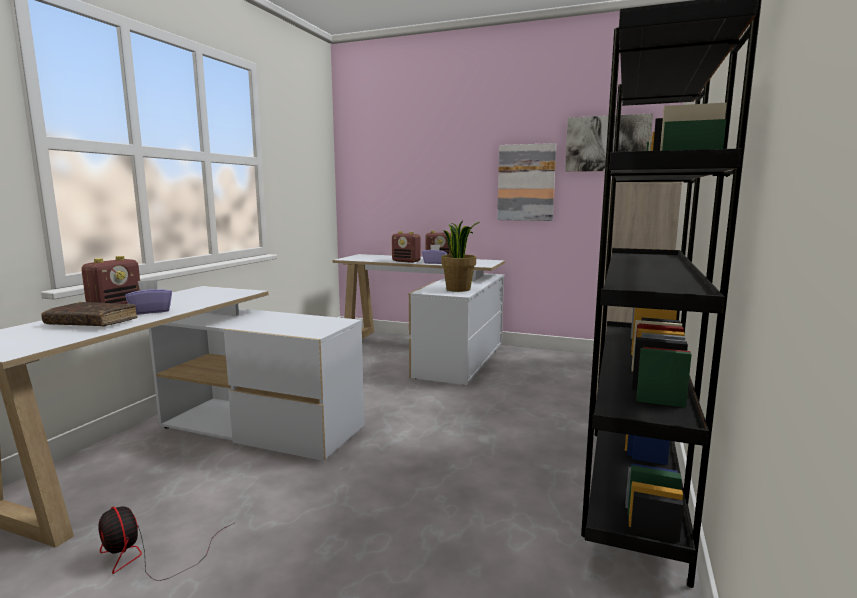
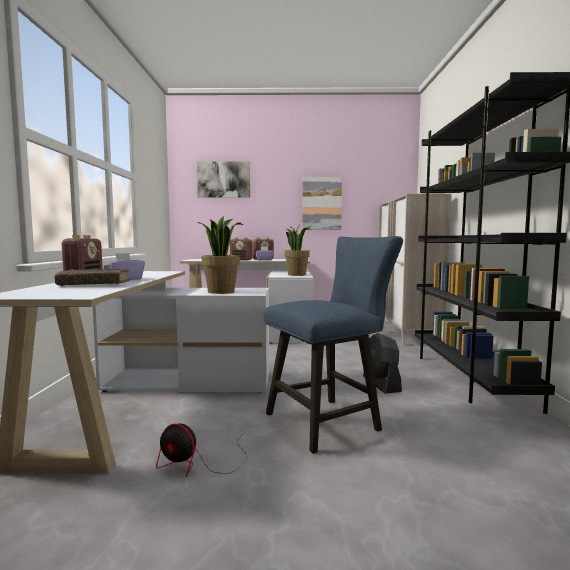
camera: 20 degrees left, 5 degrees down
picture [565,113,653,172] -> picture moved to [197,161,250,198]
none -> potted plant [198,217,243,294]
none -> blue chair [264,236,403,454]
none -> black fan [363,333,402,394]

